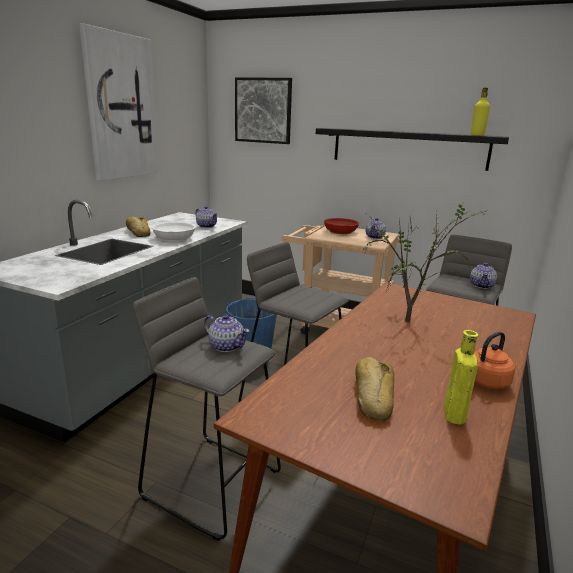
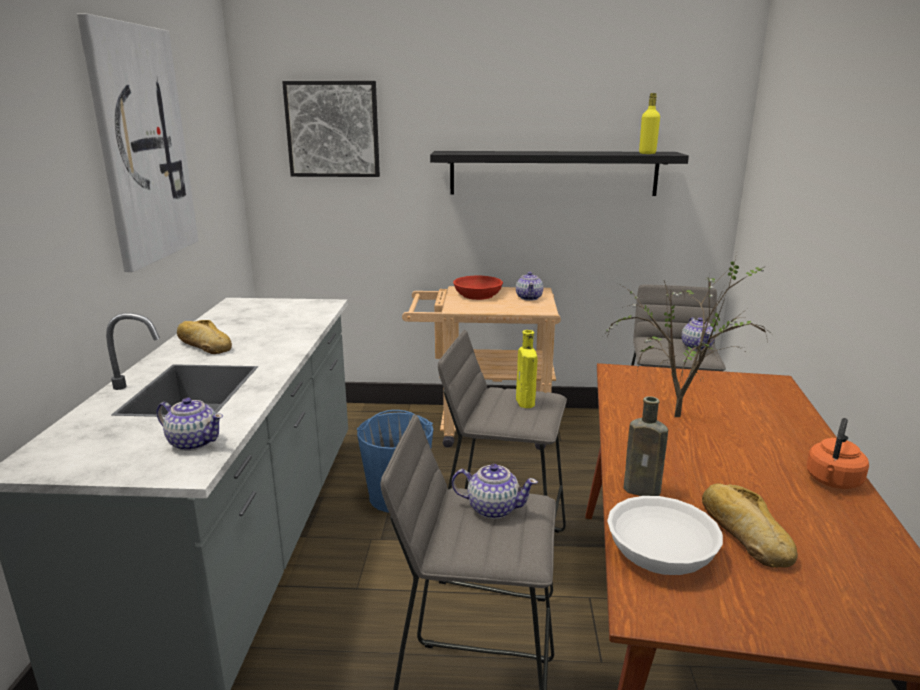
camera: 20 degrees left, 0 degrees up
white bowl [152,222,196,242] -> white bowl moved to [607,496,723,575]
teapot [195,206,217,228] -> teapot moved to [157,398,223,451]
yellow bottle [444,330,478,425] -> yellow bottle moved to [516,330,538,408]
none -> brown bottle [624,396,668,496]

